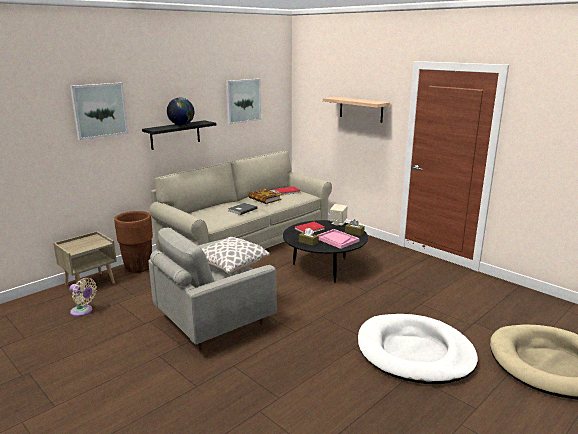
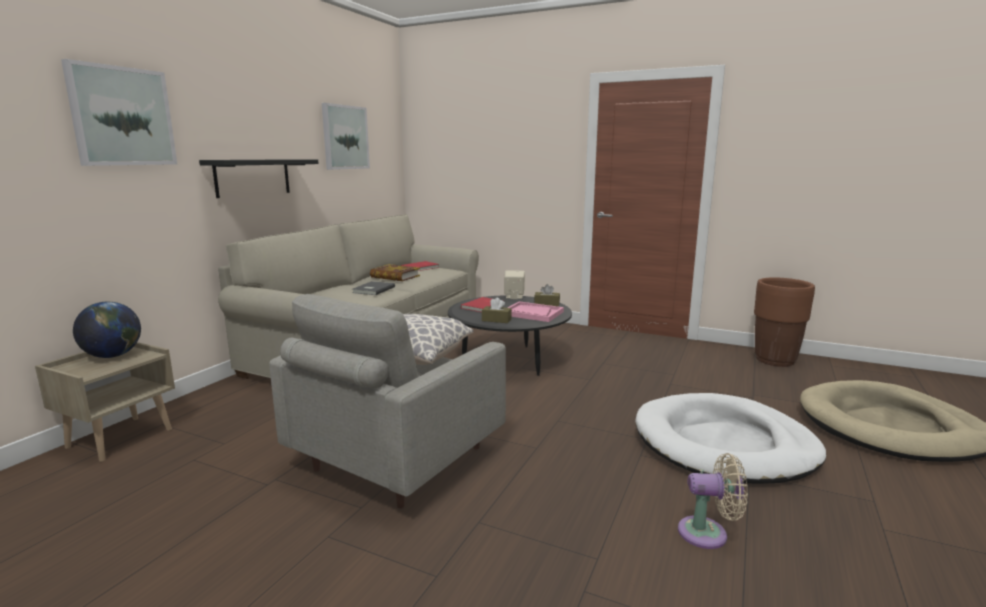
camera: 20 degrees left, 5 degrees down
beige fan [69,278,97,317] -> beige fan moved to [678,453,748,549]
brown planter [114,211,153,273] -> brown planter moved to [754,277,815,367]
globe [167,98,194,126] -> globe moved to [73,302,141,358]
shelf [323,97,390,123] -> none

